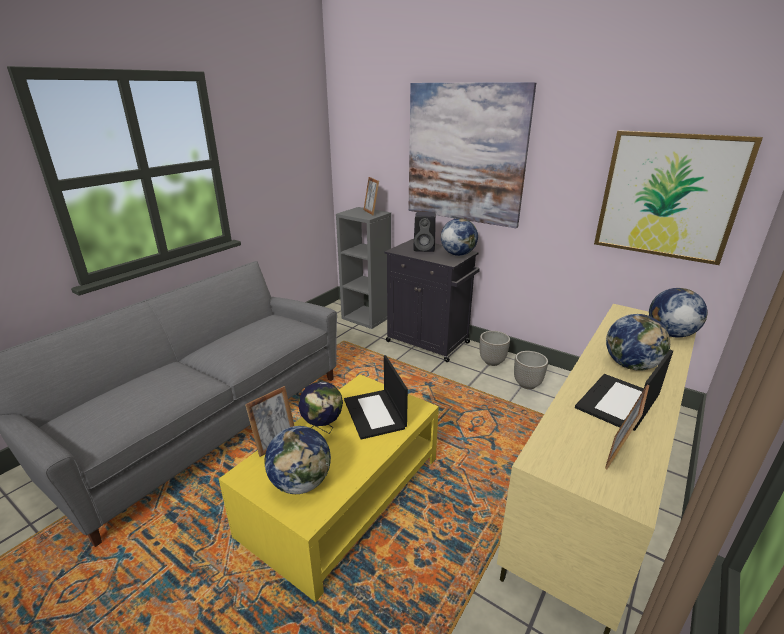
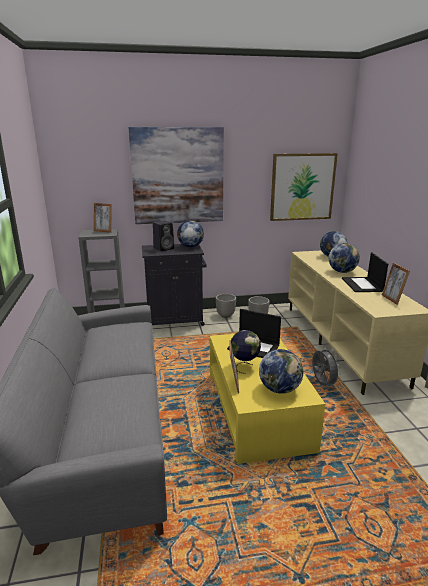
camera: 45 degrees left, 5 degrees down
none -> grey fan [312,347,341,387]

